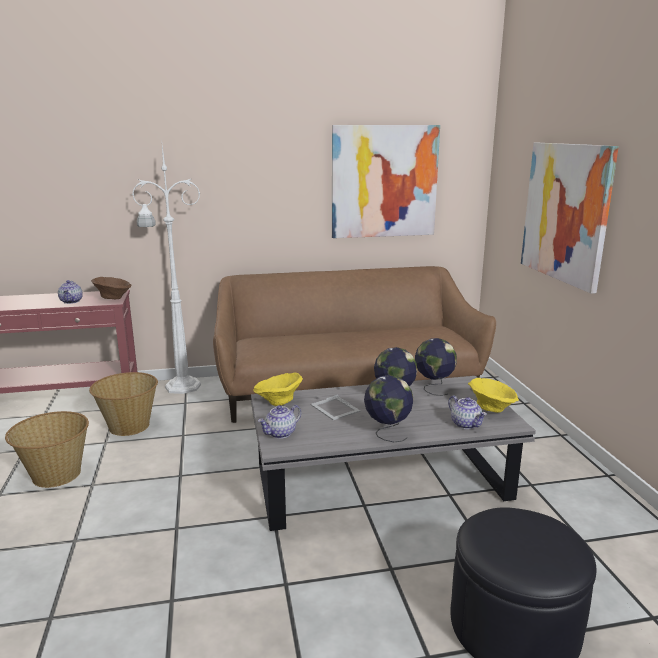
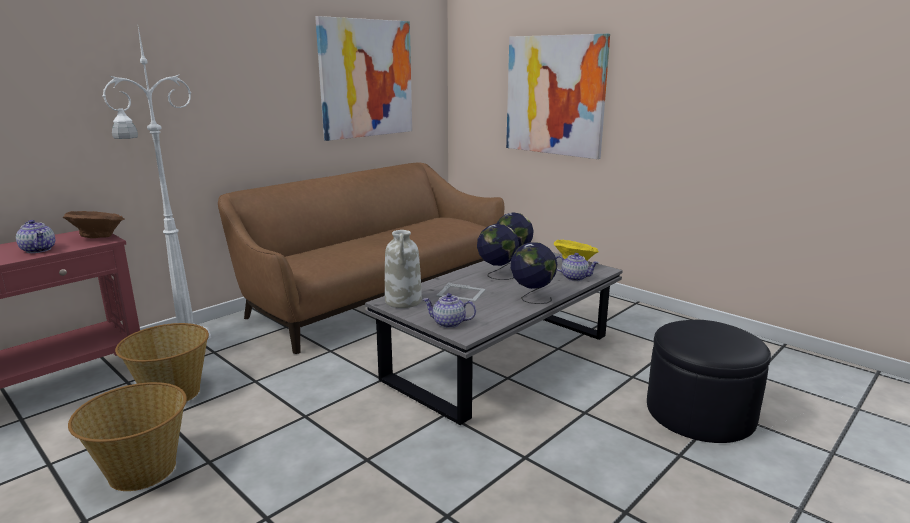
camera: 35 degrees left, 0 degrees up
yellow bowl [253,373,303,406] -> white vase [385,230,422,308]
teapot [258,405,301,439] -> teapot turned 90 degrees clockwise [423,293,476,328]

